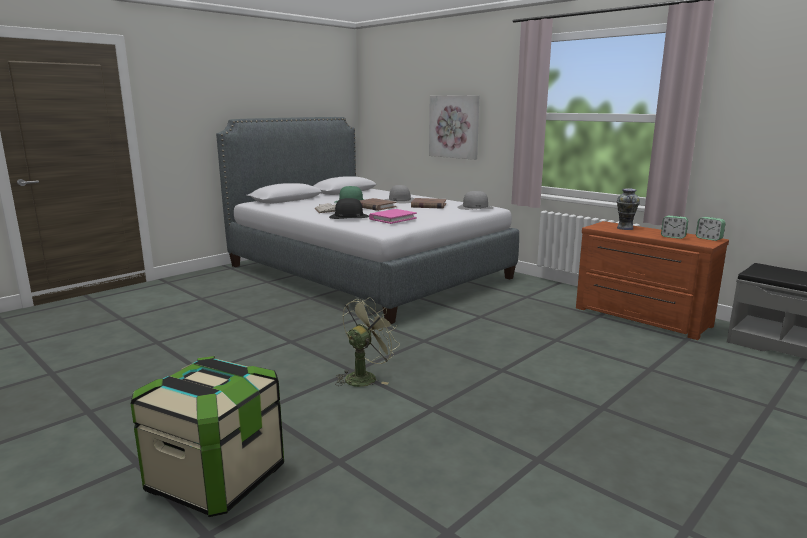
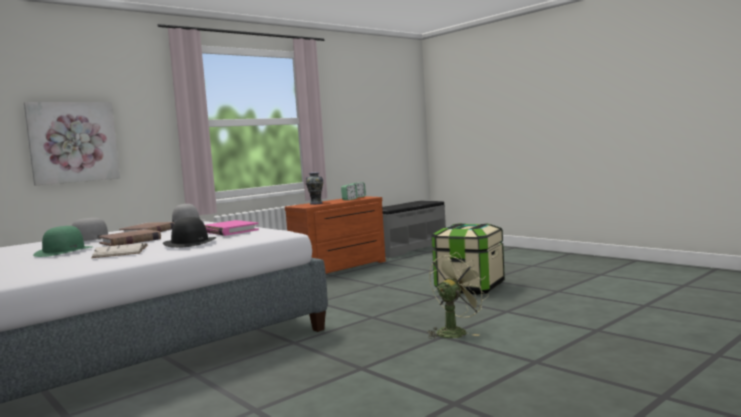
camera: 85 degrees left, 10 degrees down
storage box [130,356,284,517] -> storage box moved to [432,223,505,295]
green fan [335,297,400,387] -> green fan turned 90 degrees clockwise [427,252,489,339]

